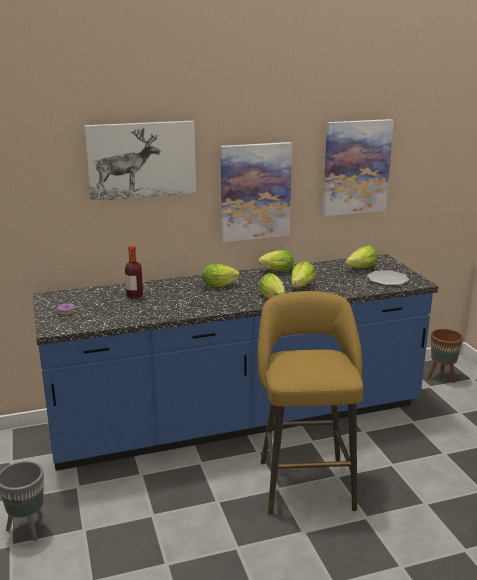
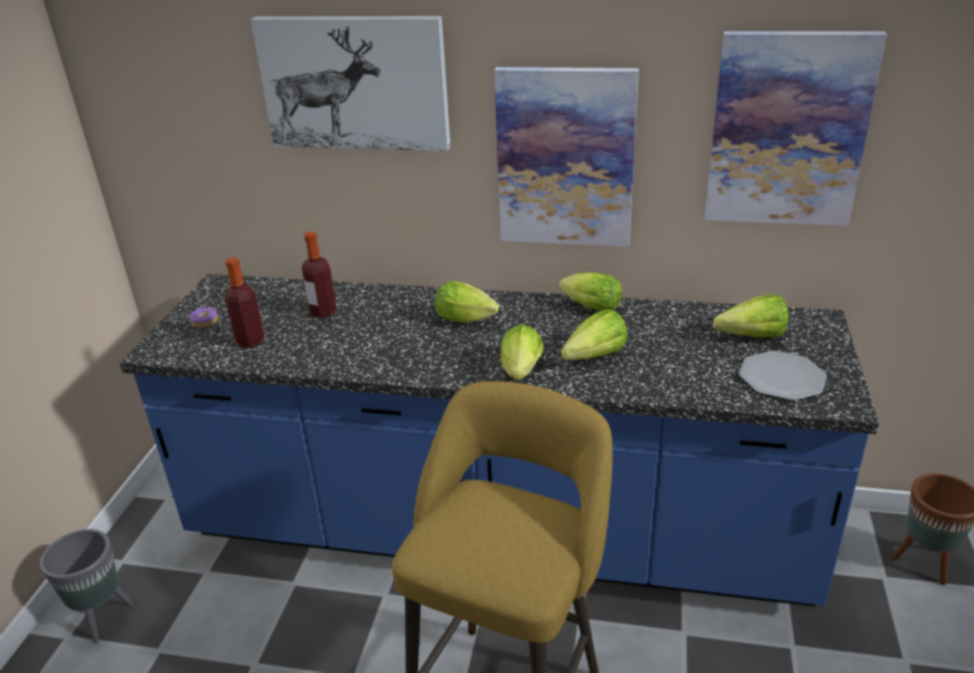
camera: 30 degrees right, 10 degrees up
none -> bottle [224,258,265,348]

